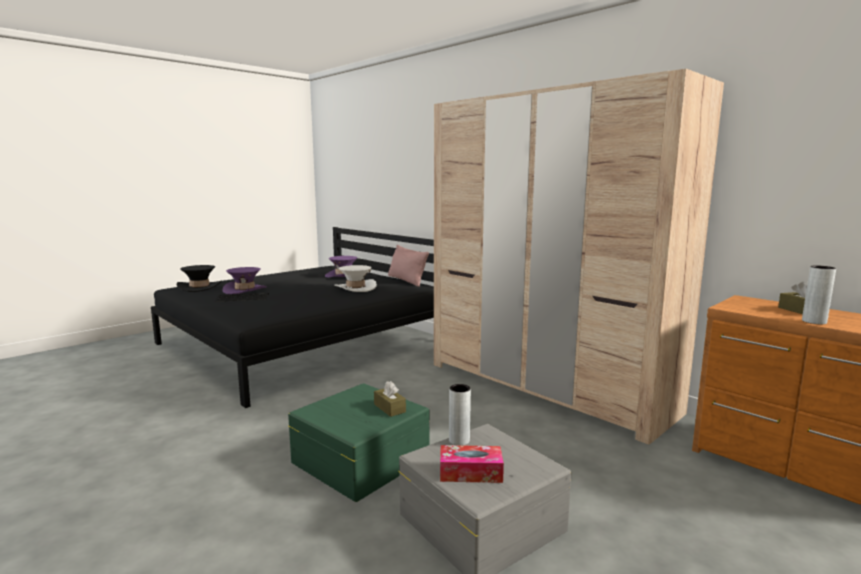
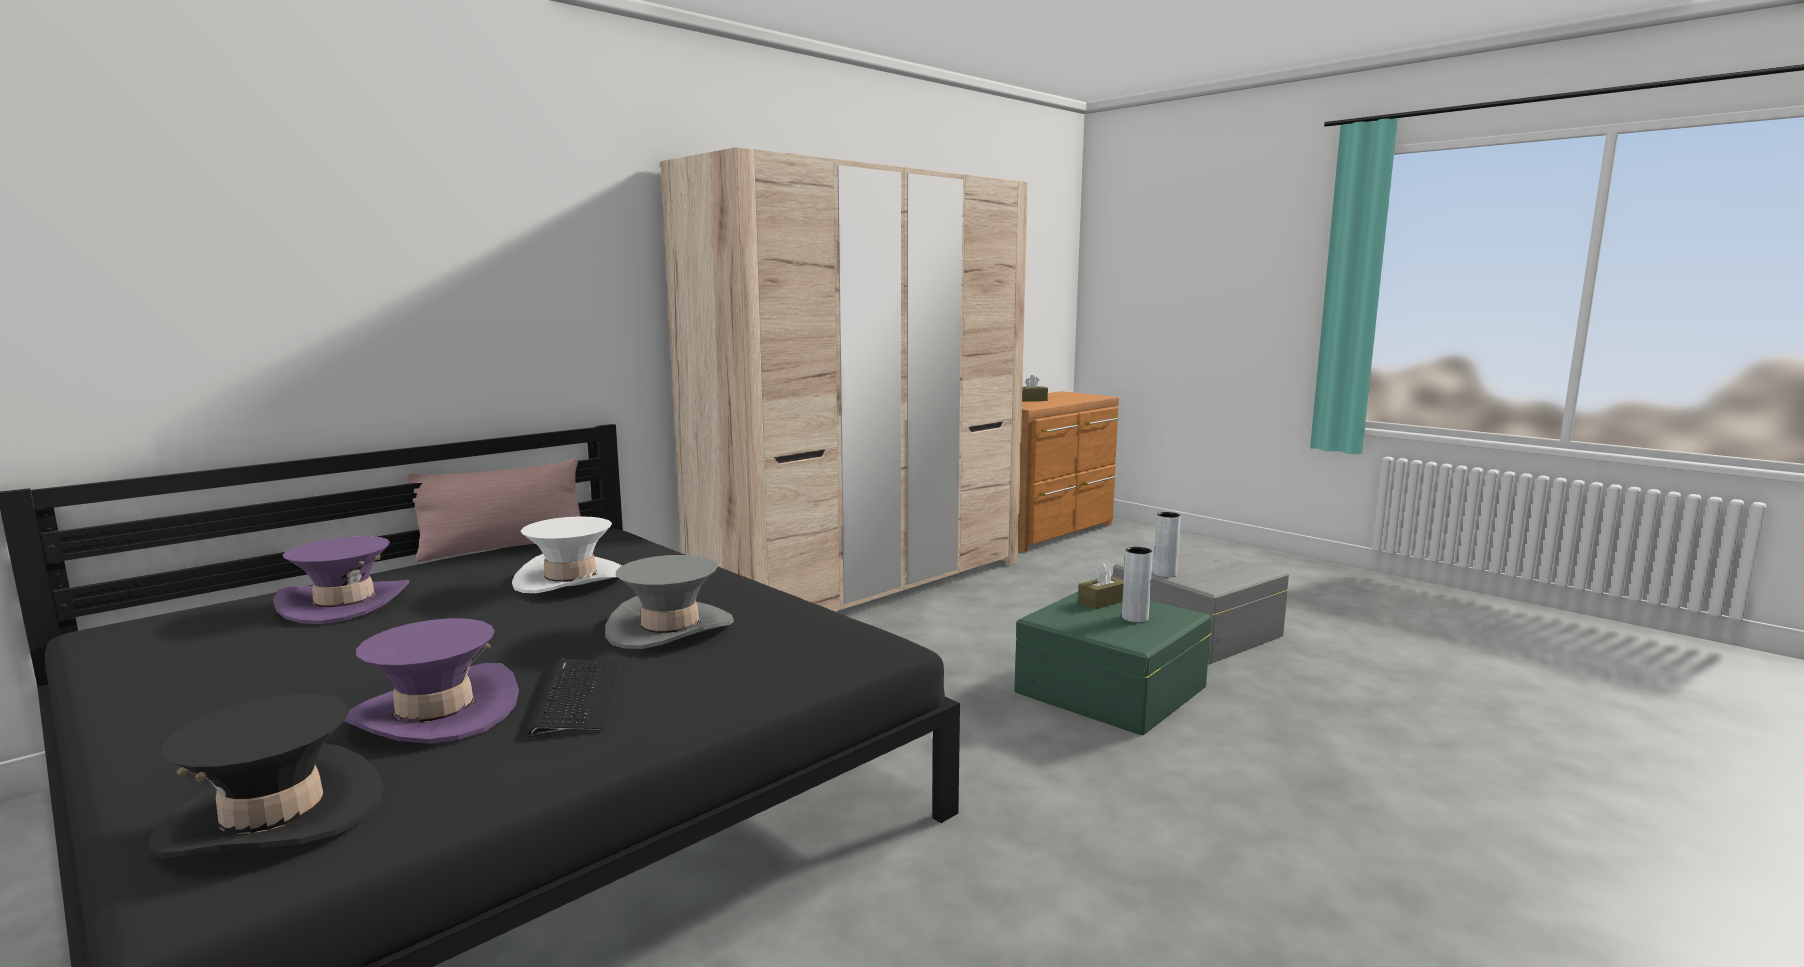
camera: 90 degrees left, 0 degrees up
tissue box [440,445,504,483] -> none
grey vase [802,265,836,324] -> grey vase moved to [1122,547,1153,623]
none -> grey hat [605,555,734,649]

